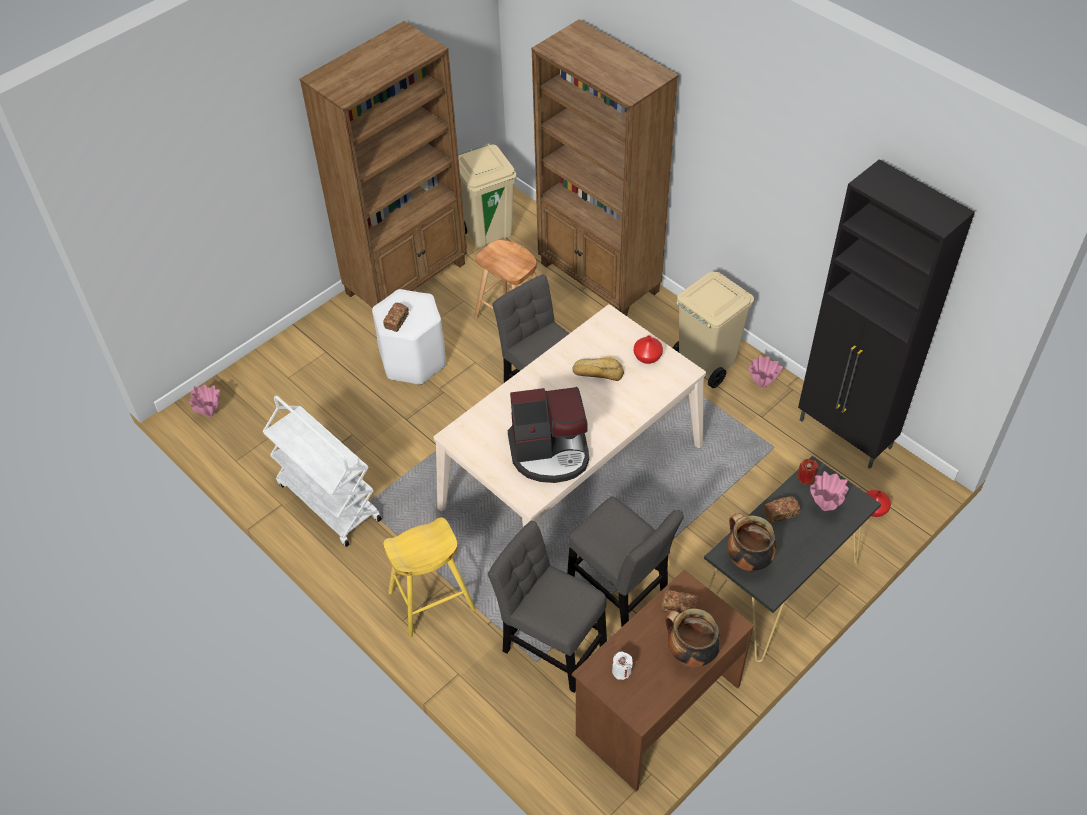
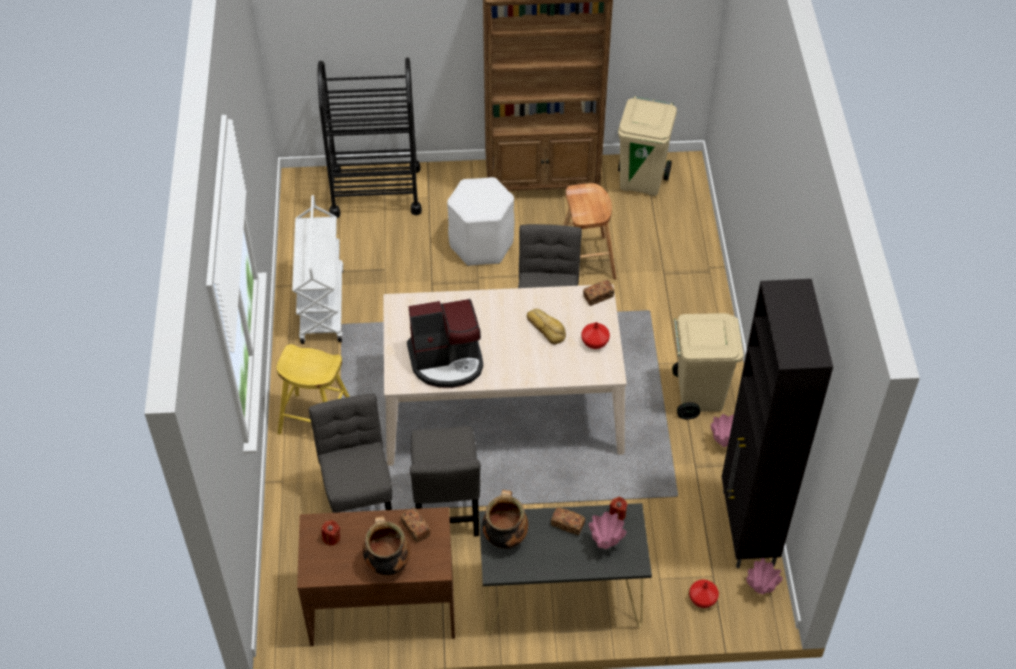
camera: 40 degrees right, 0 degrees up
pink vase [189,385,220,417] -> pink vase moved to [747,558,783,594]
bread [383,302,409,332] -> bread moved to [583,280,614,306]
coffee machine [508,387,589,483] -> coffee machine turned 45 degrees counterclockwise [407,299,483,388]
brown bookcase [532,19,678,316] -> none
white candle [612,652,633,680] -> red candle [321,520,340,545]
none -> black cart [318,57,422,218]

